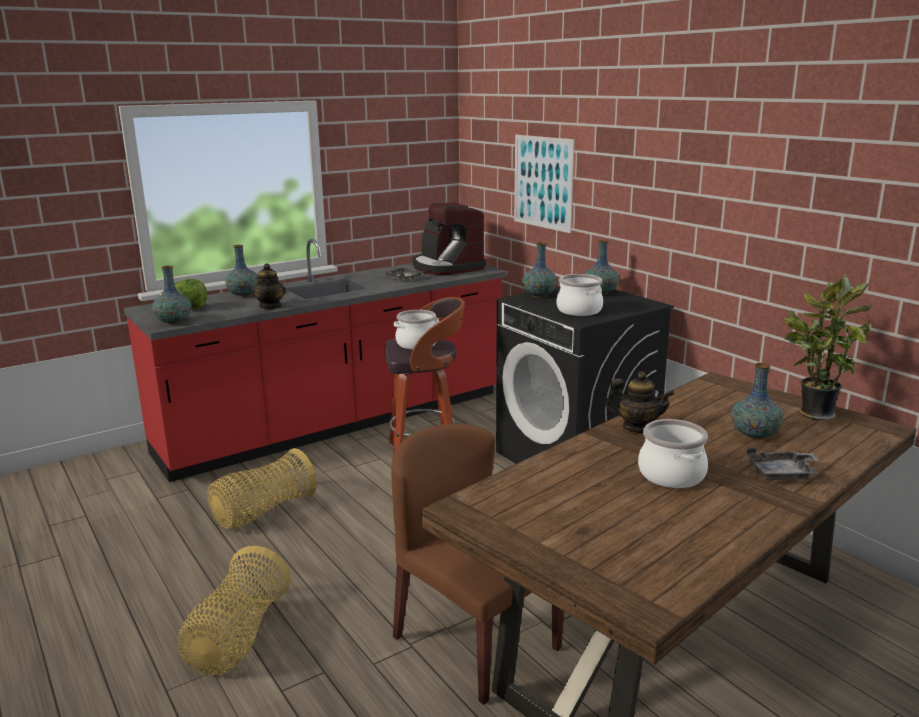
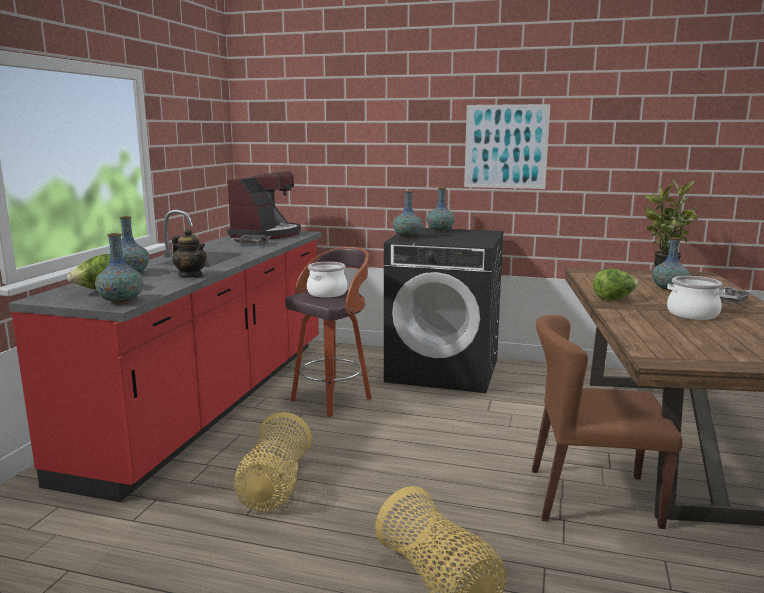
camera: 40 degrees left, 5 degrees down
coffee machine [413,202,486,275] -> coffee machine turned 90 degrees counterclockwise [227,171,301,239]
picture [514,135,575,233] -> picture moved to [464,104,550,189]
cooking pot [557,274,603,316] -> none
teapot [605,371,674,433] -> lettuce [593,269,639,301]

